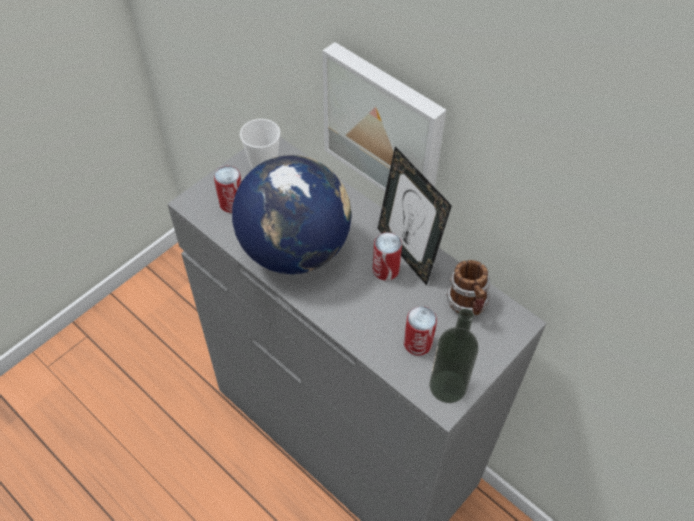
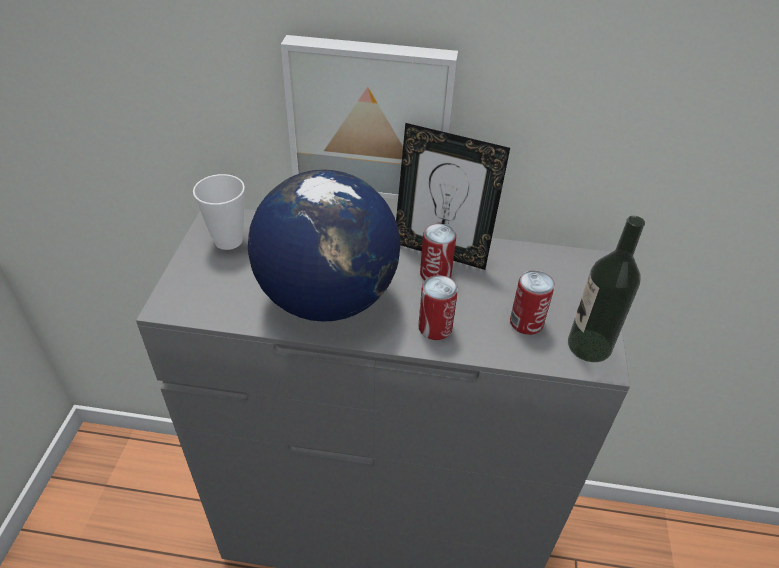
camera: 35 degrees left, 10 degrees down
can [214,166,241,213] -> can moved to [418,275,458,340]
mug [446,260,490,315] -> none

